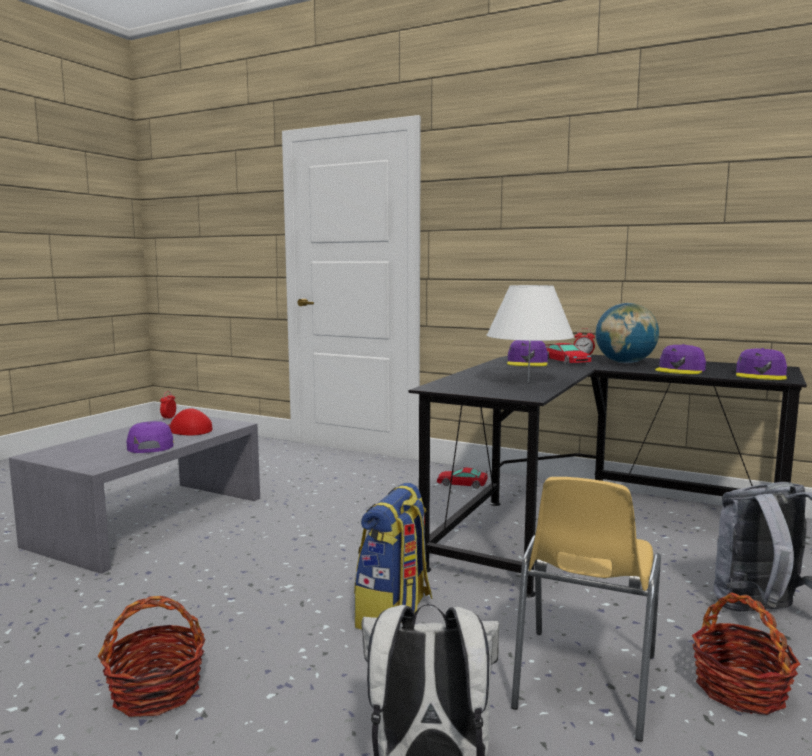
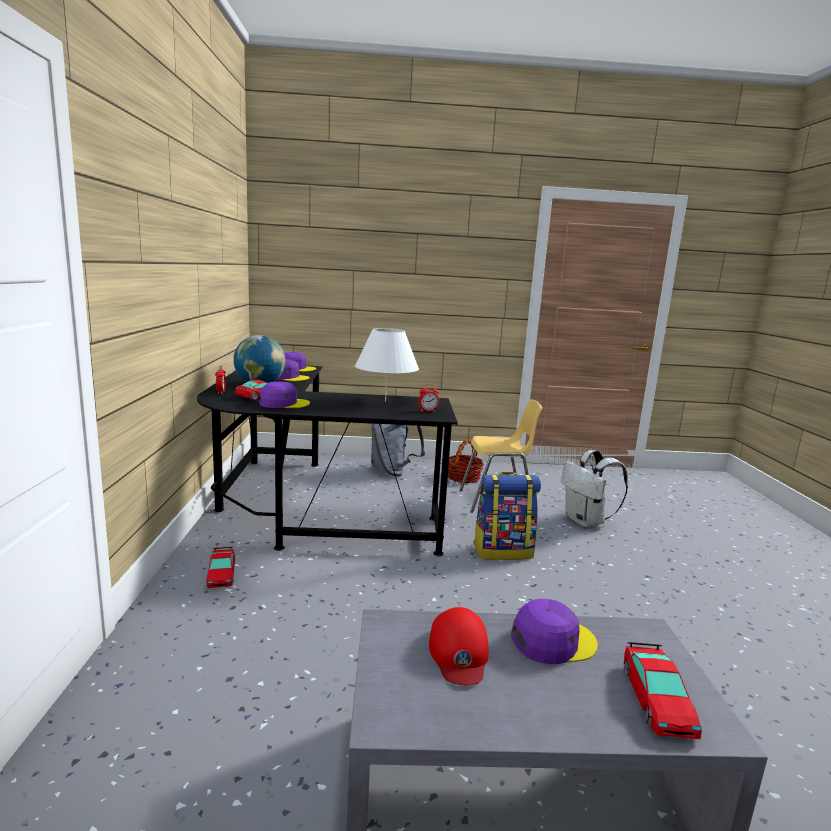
camera: 120 degrees left, 5 degrees up
basket [98,596,205,717] -> none
purple cap [126,421,174,453] -> purple cap turned 150 degrees counterclockwise [511,599,598,664]
alarm clock [160,391,176,420] -> alarm clock moved to [418,384,439,412]
none -> toy car [624,642,702,739]

